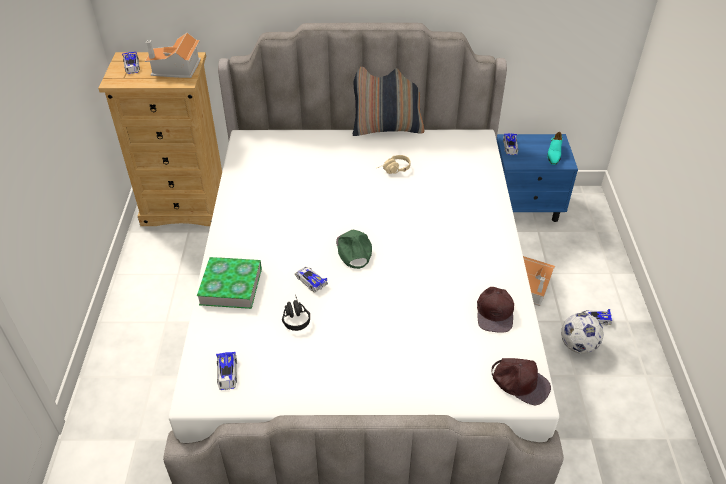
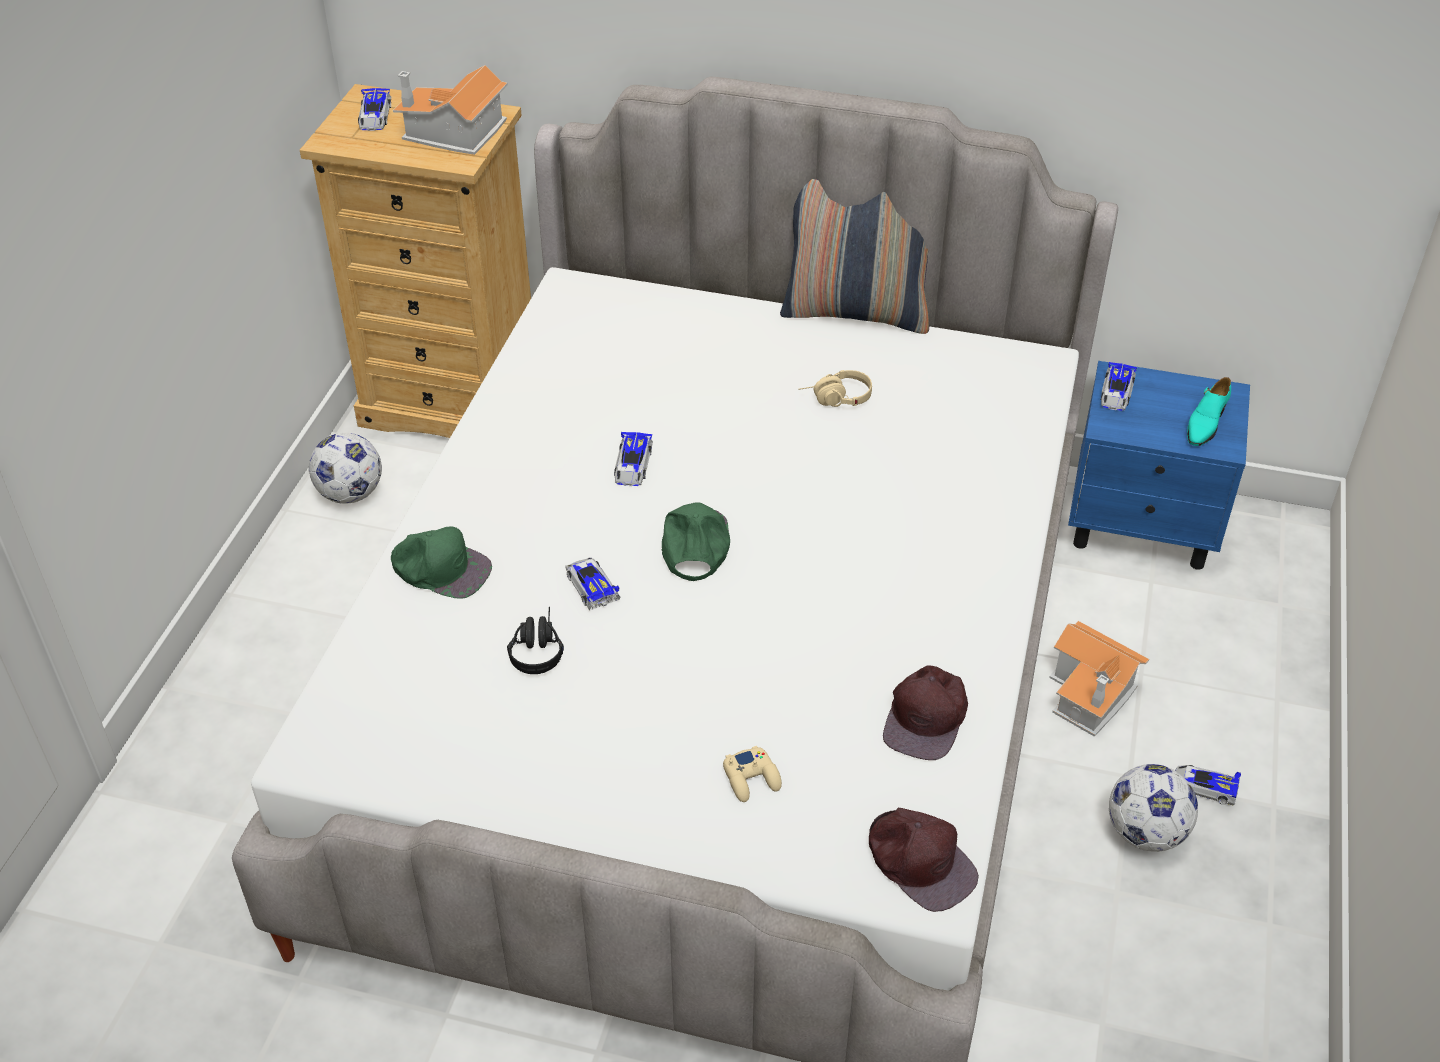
camera: 15 degrees right, 0 degrees up
book [197,257,262,309] -> green cap [391,526,492,599]
toy car [216,352,237,390] -> toy car moved to [614,432,653,486]
none -> football [309,433,382,504]
none -> beige game controller [723,746,782,802]

